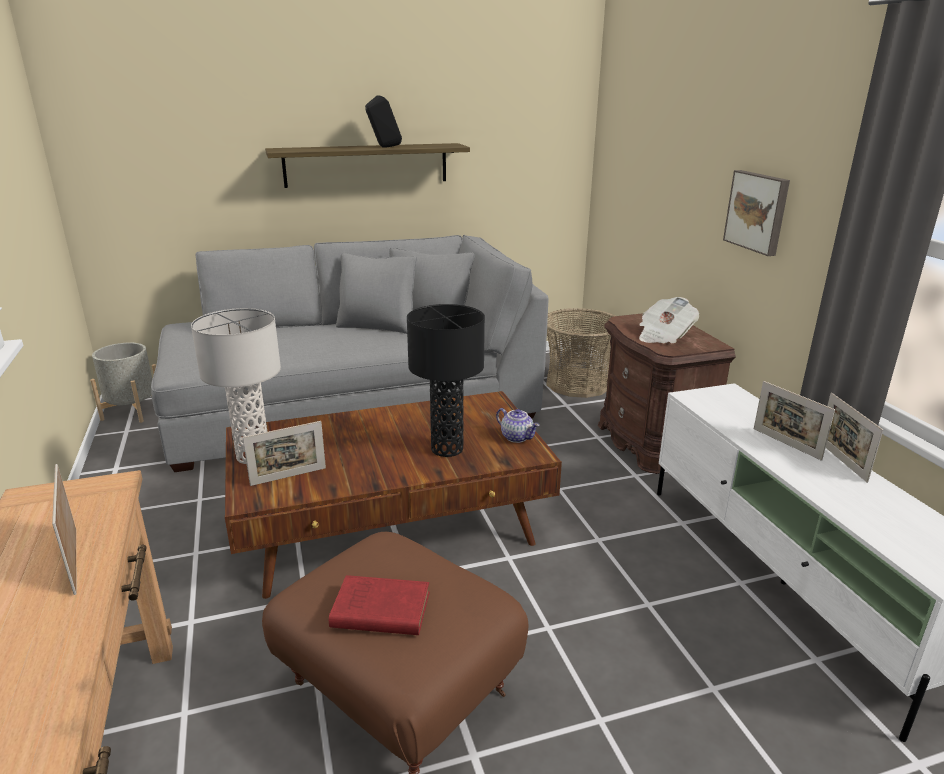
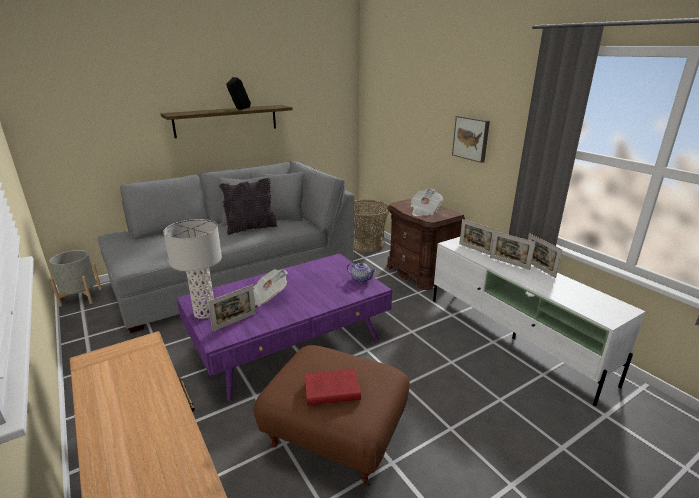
camera: 15 degrees left, 0 degrees up
picture frame [52,464,77,595] -> picture frame moved to [459,219,497,255]
brown coffee table [225,391,562,599] -> purple coffee table [177,253,392,401]
black table lamp [407,304,485,457] -> none
none -> black pillow [219,178,277,235]
none -> newspaper [253,269,288,307]

